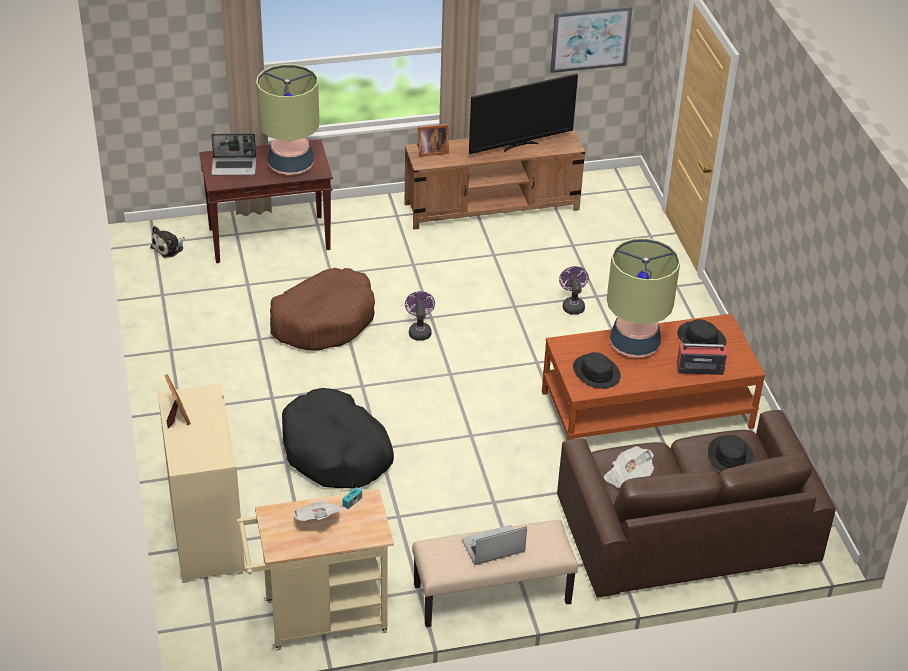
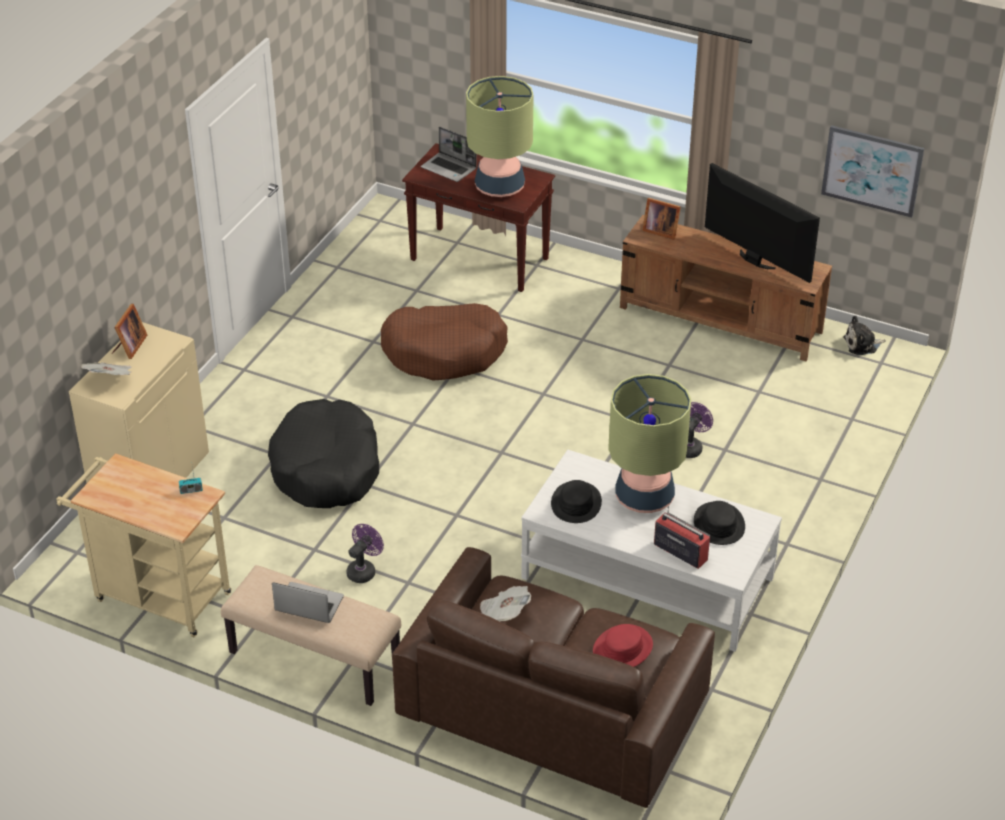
camera: 40 degrees right, 0 degrees up
plush toy [150,226,185,258] -> plush toy moved to [843,315,886,355]
newspaper [294,500,342,521] -> newspaper moved to [81,362,132,375]
purple fan [405,291,435,341] -> purple fan moved to [346,524,384,583]
television [469,74,578,154] -> television turned 150 degrees counterclockwise [705,163,820,283]
brown coffee table [542,314,765,440] -> white coffee table [521,450,782,652]
black hat [708,435,754,471] -> red hat [593,624,653,667]

